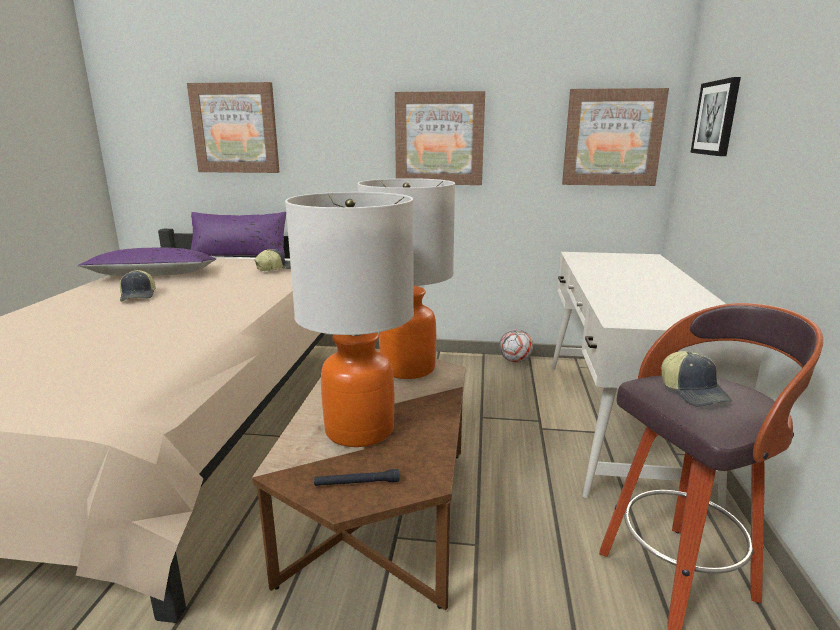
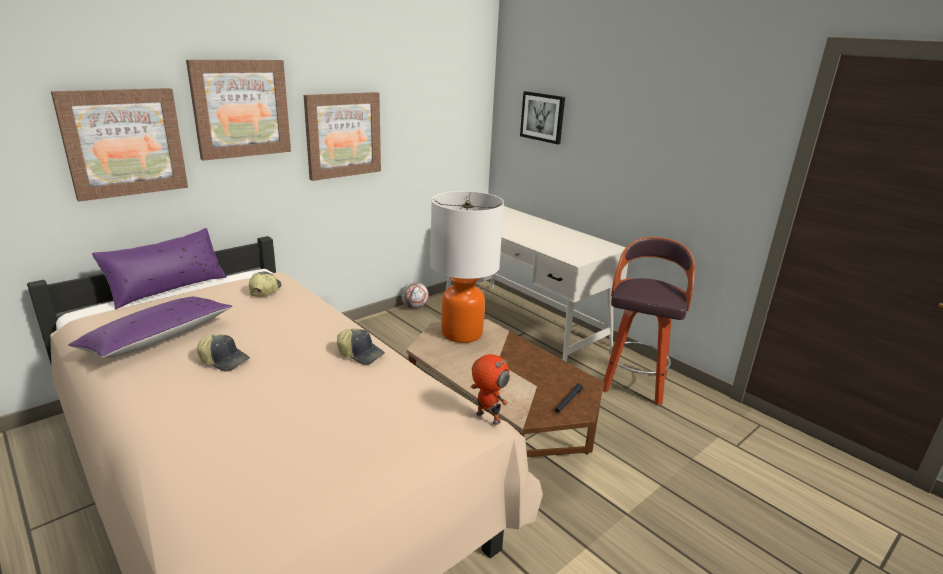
camera: 50 degrees left, 5 degrees up
table lamp [285,192,414,447] -> none
picture [562,88,669,186] -> picture moved to [186,60,291,161]
cap [661,351,732,406] -> cap moved to [337,328,385,365]
none -> toy robot [470,354,510,425]

